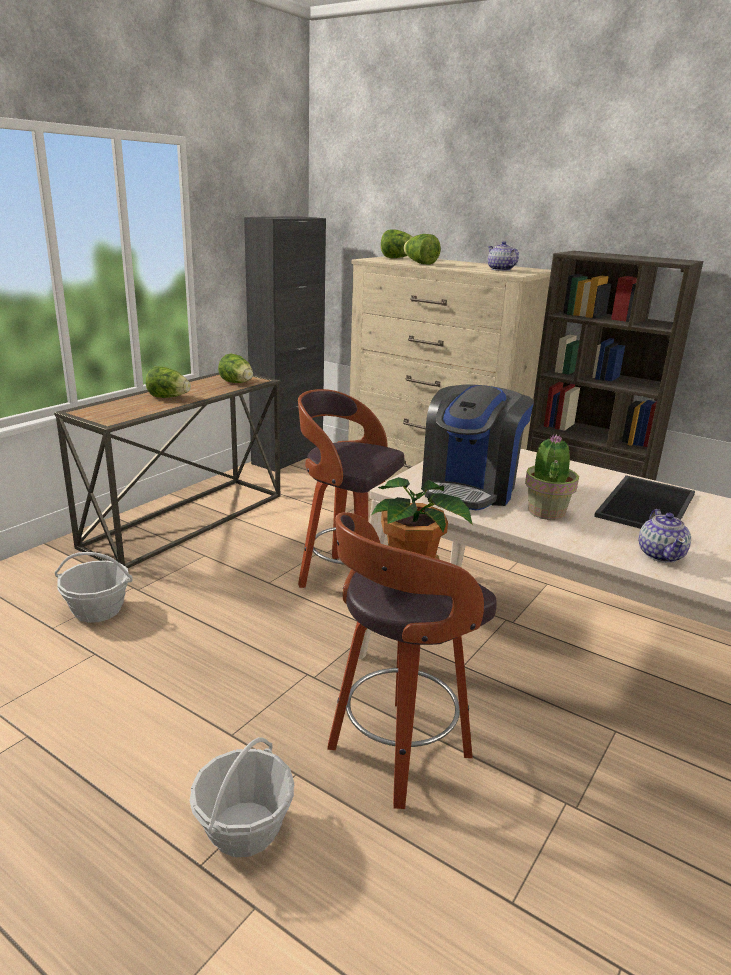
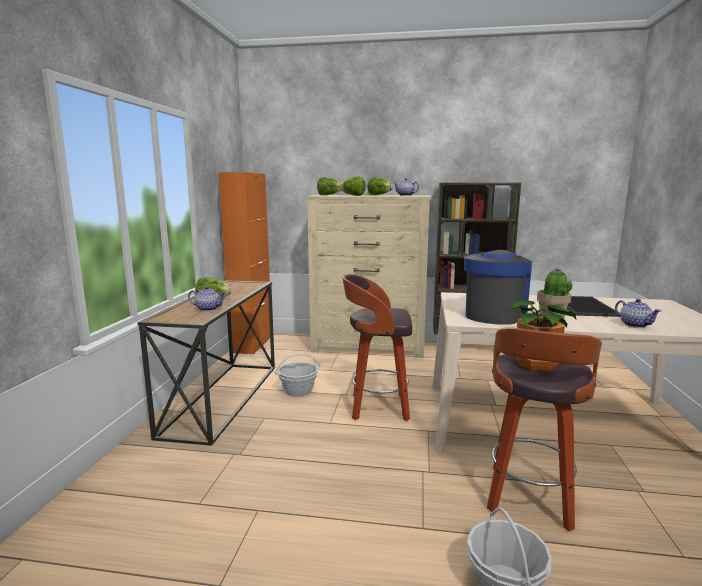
camera: 25 degrees left, 10 degrees down
basket [55,552,133,623] -> basket moved to [275,353,320,397]
lettuce [218,353,253,383] -> lettuce moved to [368,177,393,195]
black cabinet [244,216,326,471] -> orange cabinet [219,172,270,354]
coffee machine [422,385,534,511] -> coffee machine turned 150 degrees counterclockwise [464,250,532,325]
none -> teapot [188,286,226,311]

